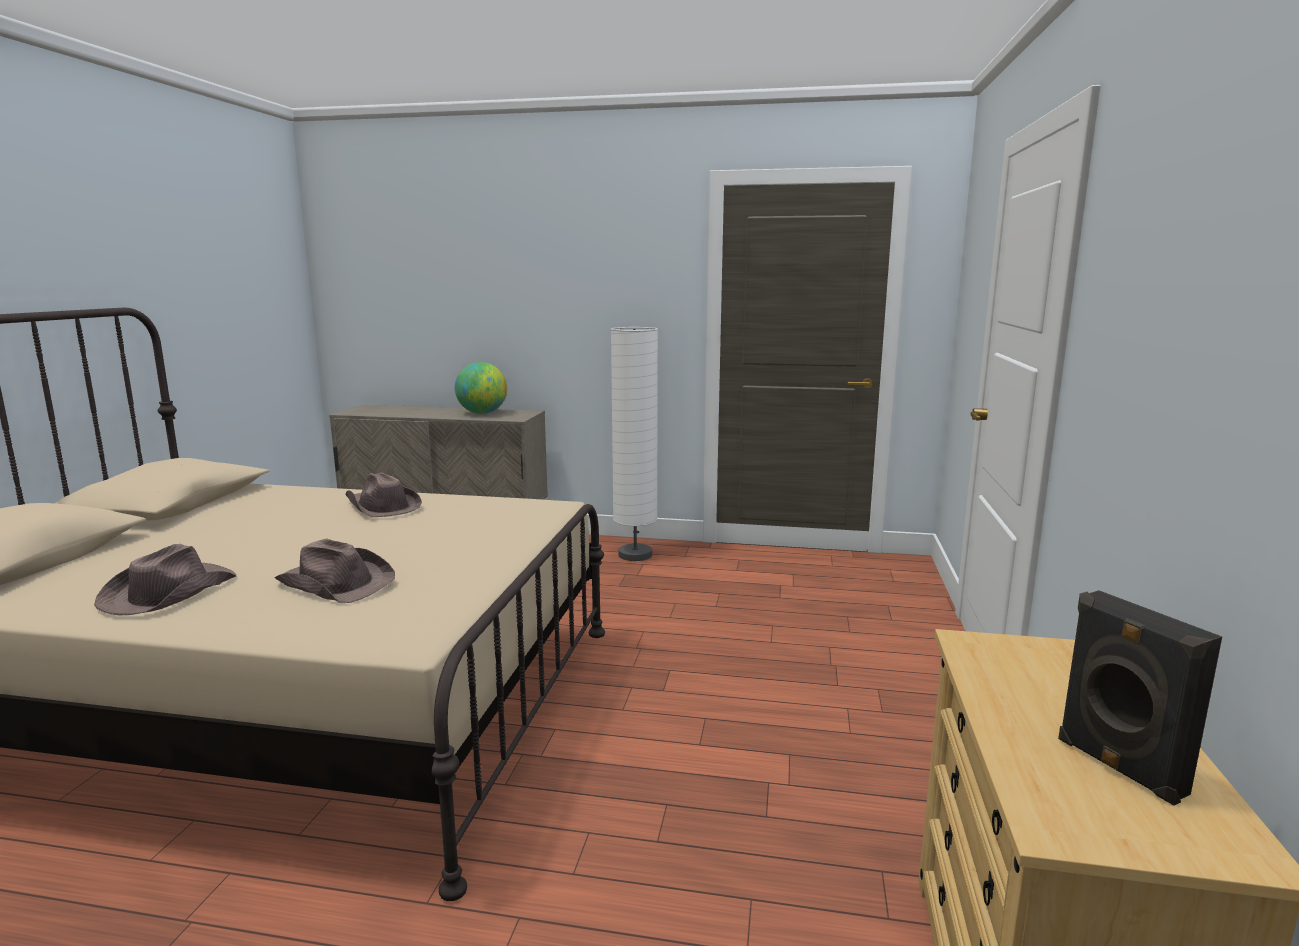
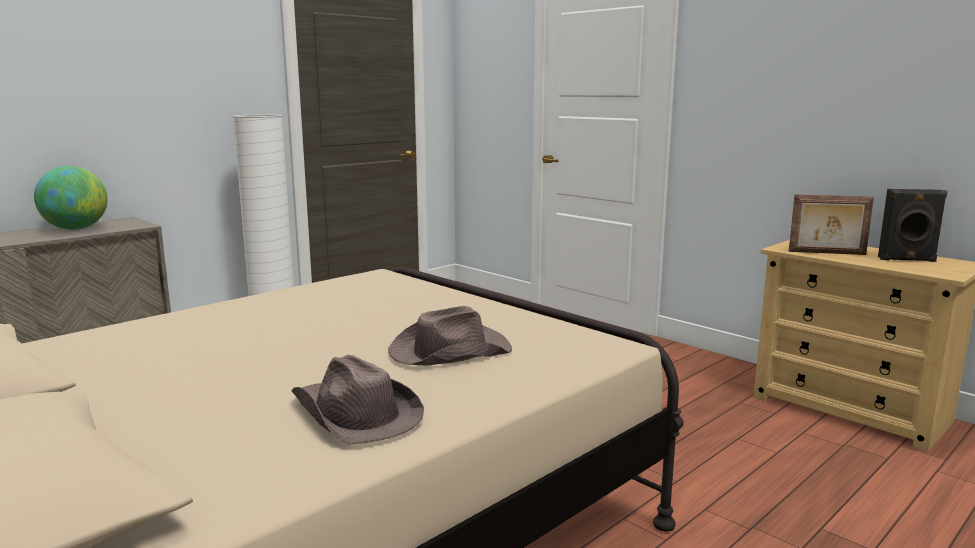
camera: 55 degrees left, 0 degrees up
brown hat [346,473,422,517] -> none
none -> picture frame [789,194,874,255]

